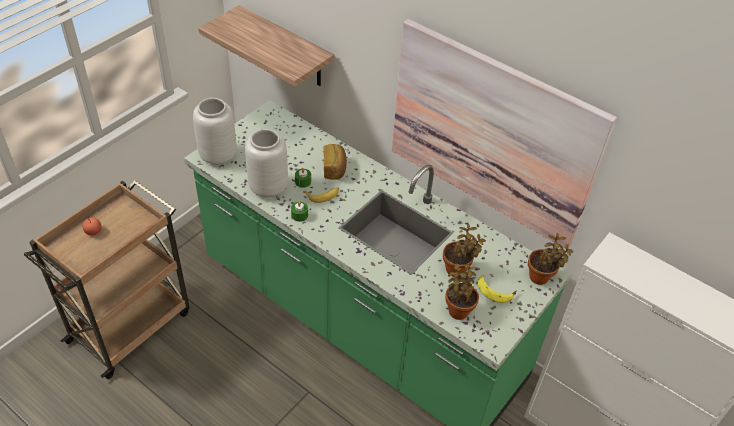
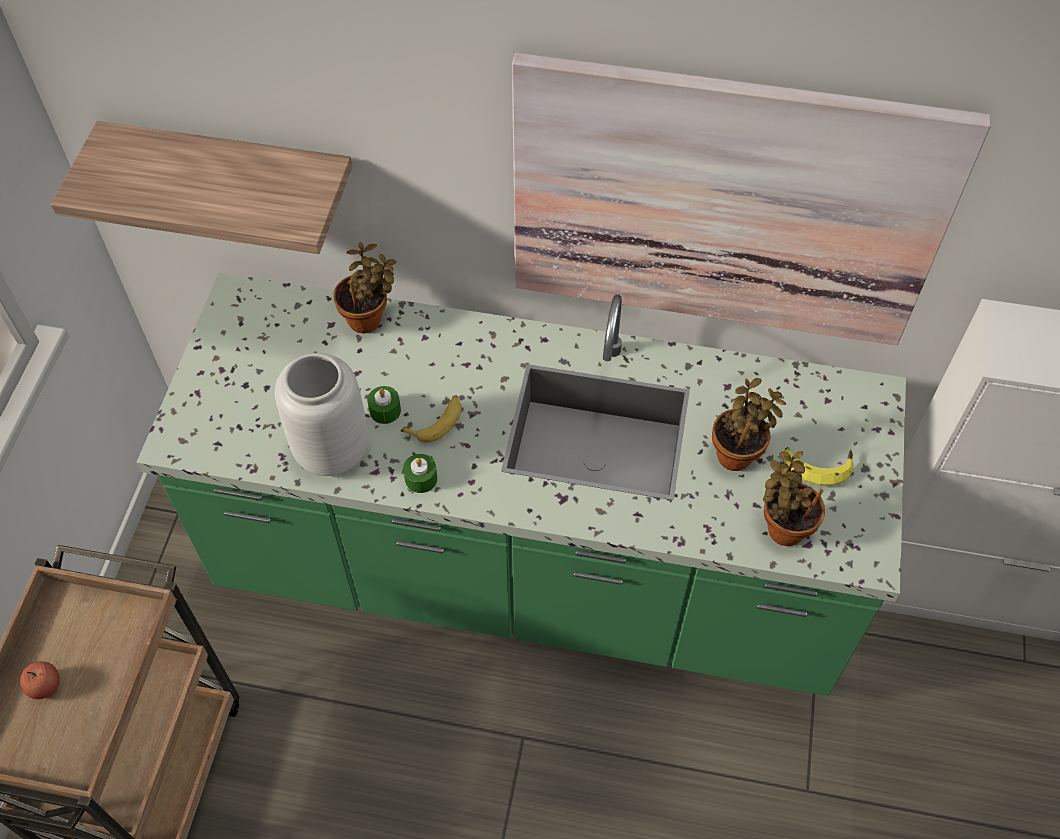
camera: 25 degrees left, 10 degrees up
grey vase [193,98,237,165] -> none
bread [324,144,347,180] -> none
potted plant [528,233,573,285] -> potted plant moved to [333,242,396,333]

